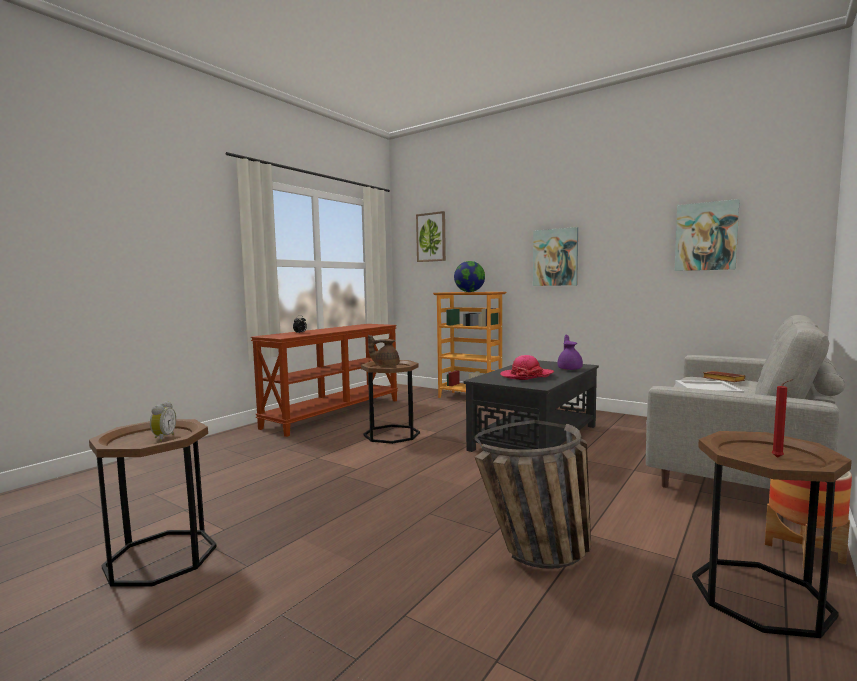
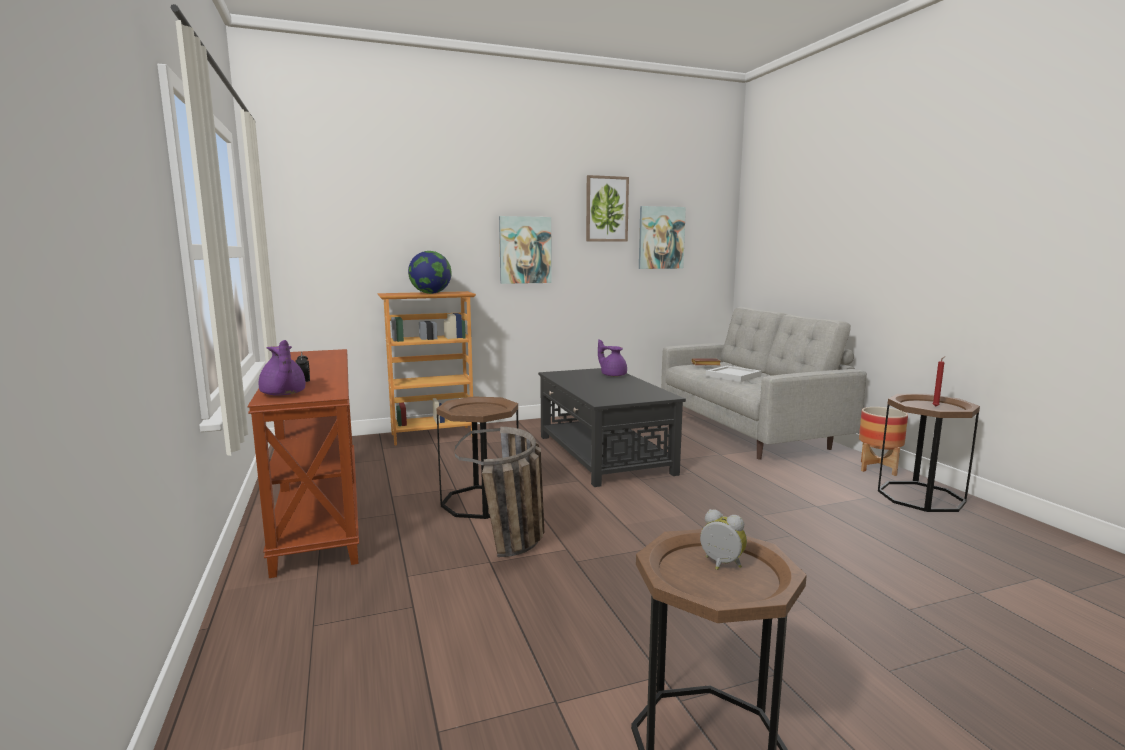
camera: 55 degrees left, 5 degrees up
brown teapot [368,335,400,367] -> none
picture [416,211,446,262] -> picture moved to [586,175,629,242]
basket [475,420,591,569] -> basket moved to [455,427,544,557]
hat [500,355,554,380] -> none
none -> purple teapot [259,340,306,396]

